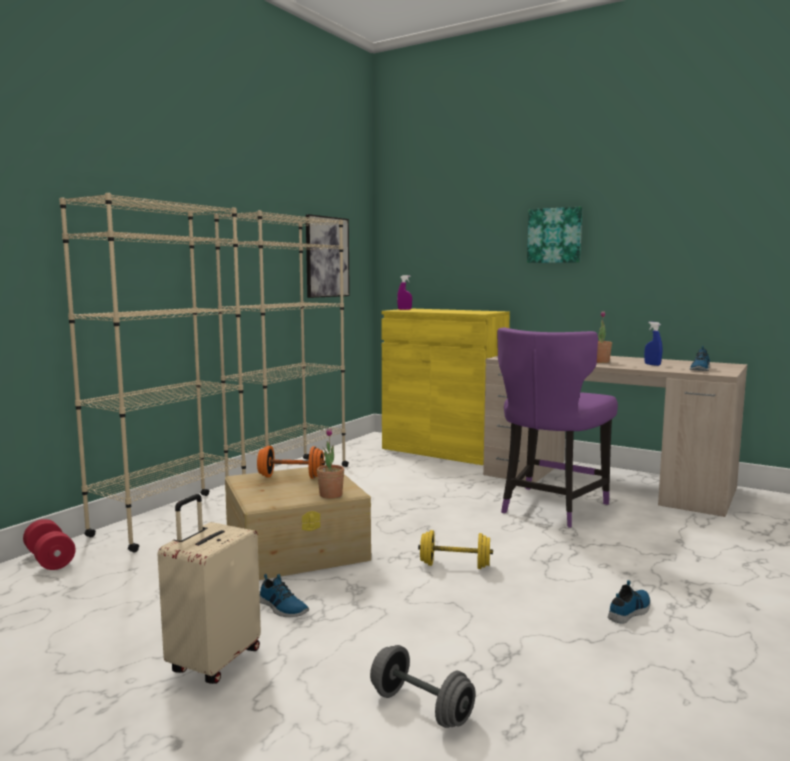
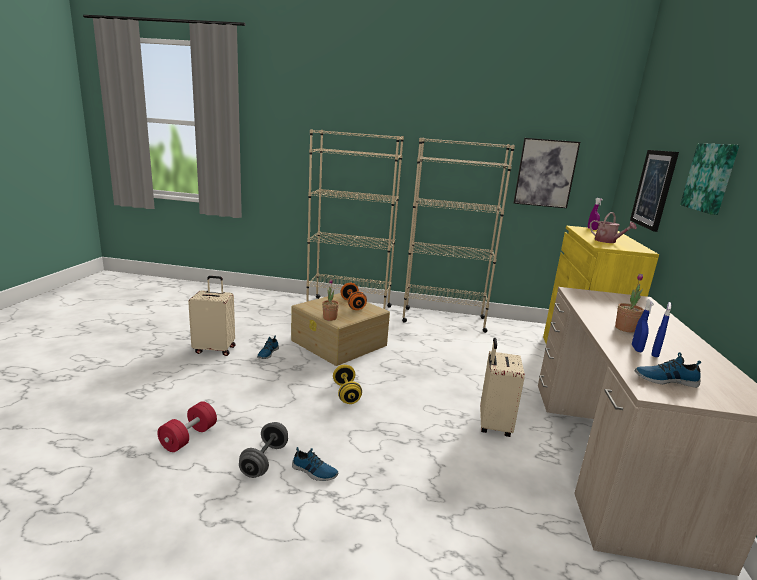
camera: 65 degrees right, 10 degrees up
red dumbbell [23,519,75,570] -> red dumbbell moved to [157,401,217,452]
grey dumbbell [370,645,476,728] -> grey dumbbell moved to [239,422,288,478]
purple chair [497,327,618,528] -> beige suitcase [480,338,525,437]
none -> watering can [589,212,637,243]
none -> picture [630,150,679,232]
none -> blue spray bottle [632,299,654,352]

